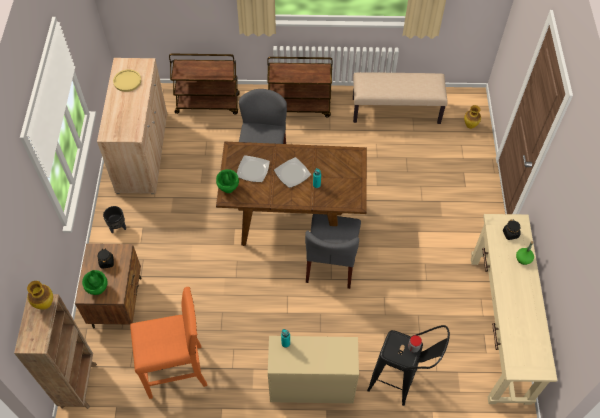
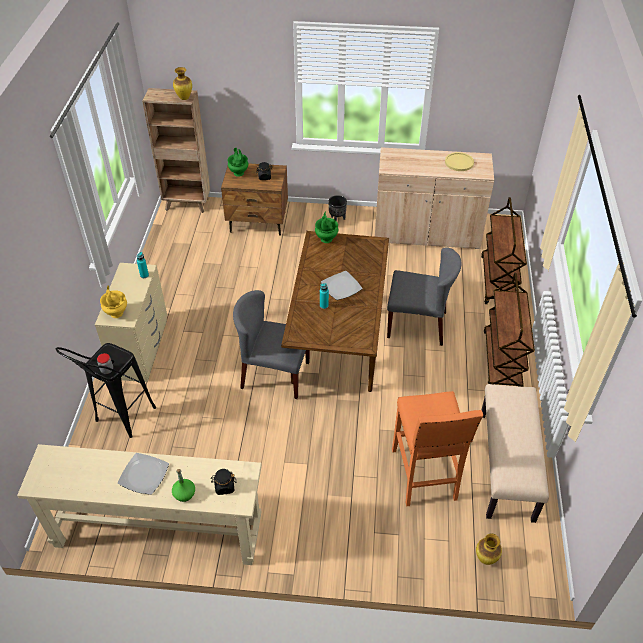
camera: 95 degrees right, 10 degrees down
orange stool [130,287,207,399] -> orange stool moved to [392,391,483,506]
plate [237,155,270,182] -> plate moved to [118,453,169,495]
none -> yellow vase [100,285,127,318]

